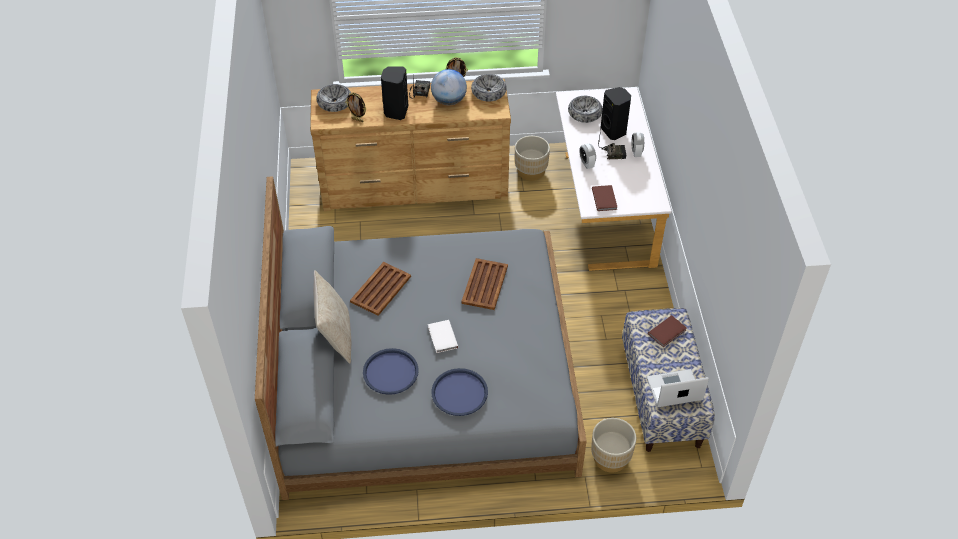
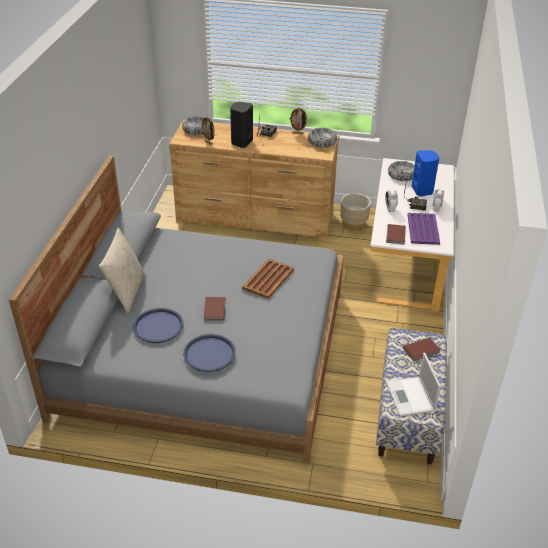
camera: 15 degrees right, 10 degrees down
brown tray [350,262,411,316] -> none
white book [428,320,458,353] -> brown book [204,297,226,320]
globe [431,69,467,105] -> none
beige planter [591,418,636,473] -> none
black speaker [600,87,631,140] -> blue speaker [412,150,439,197]
laptop [646,369,709,407] -> laptop turned 105 degrees counterclockwise [386,353,441,416]
none -> purple tray [408,213,440,245]

